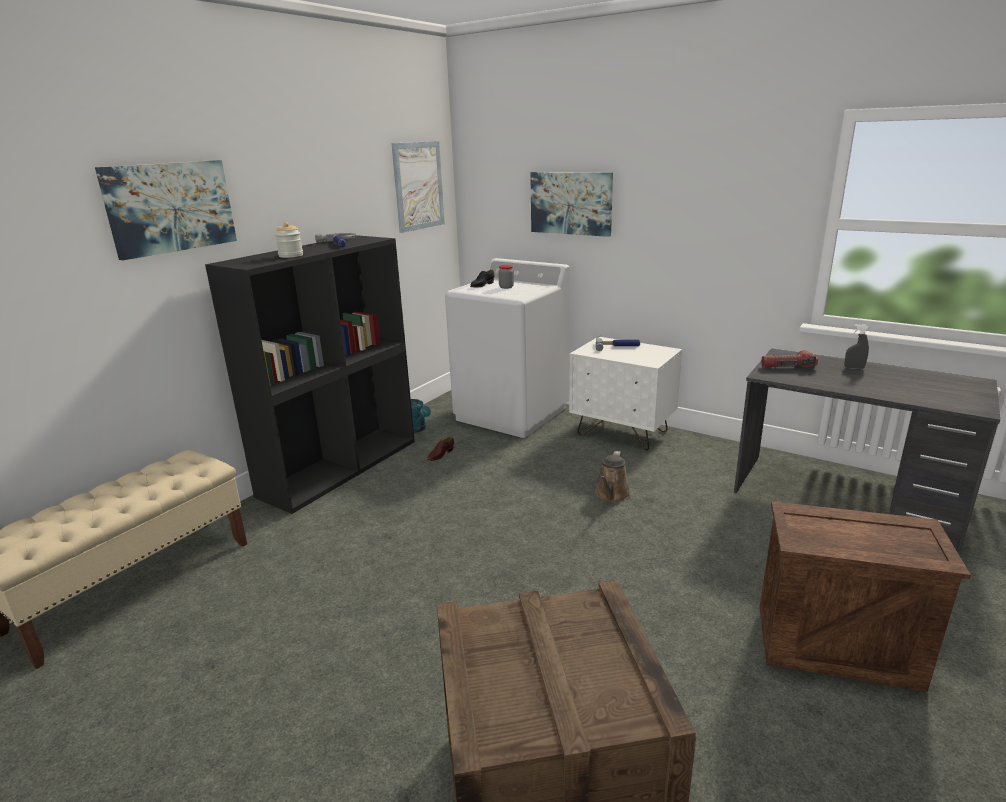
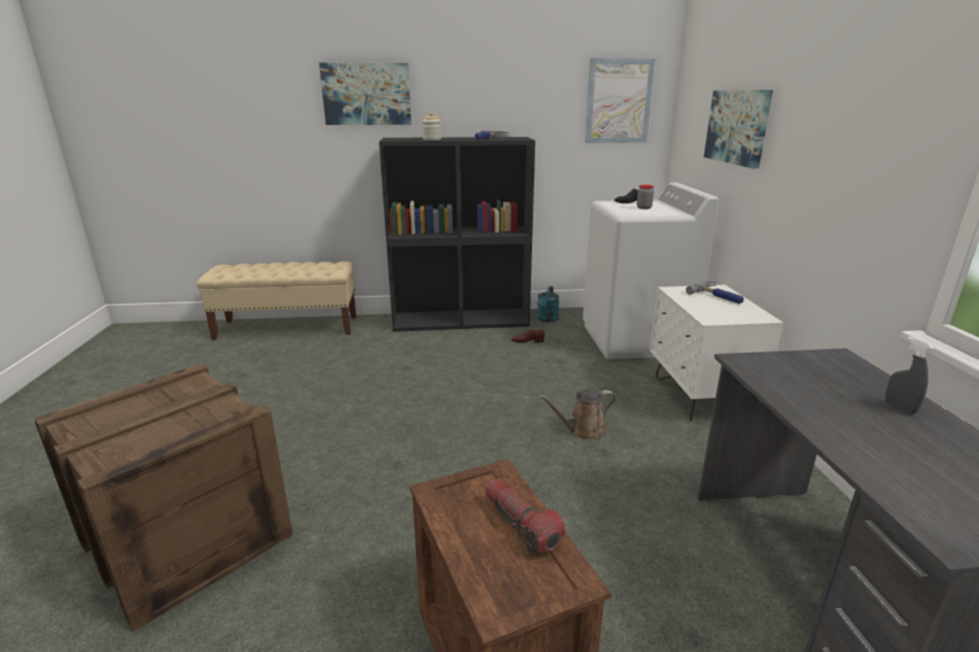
camera: 50 degrees right, 0 degrees up
flashlight [761,350,818,369] -> flashlight moved to [485,479,565,554]

